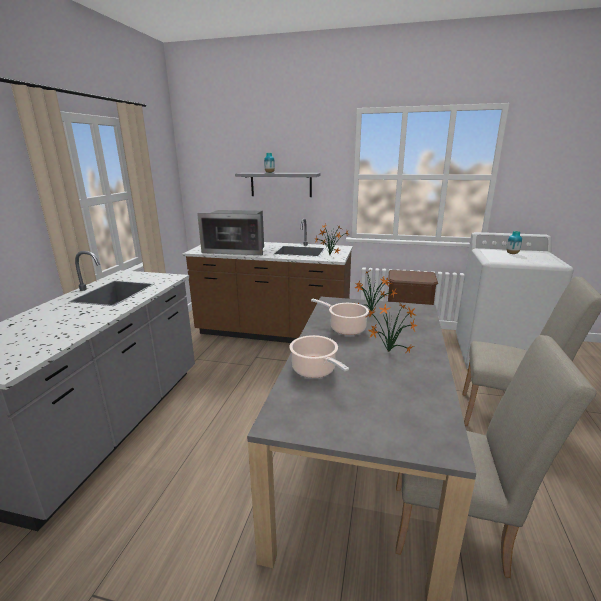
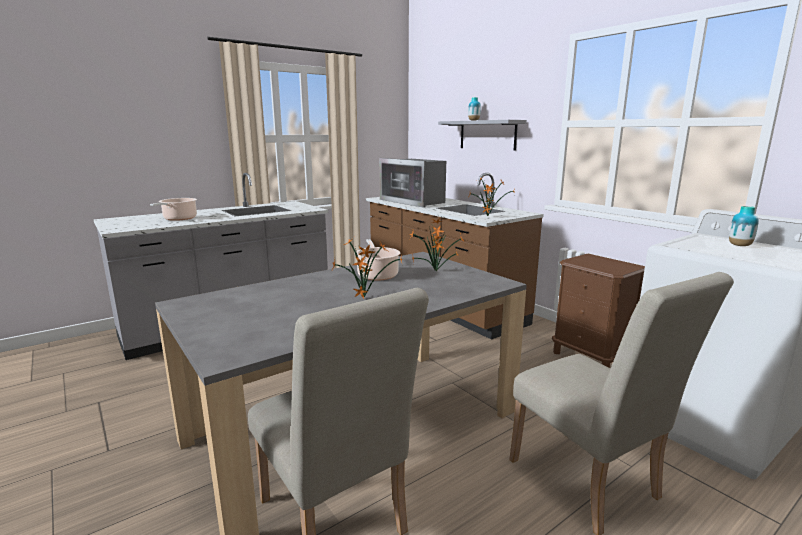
camera: 40 degrees right, 5 degrees down
cooking pot [289,335,349,378] -> cooking pot moved to [150,198,197,221]

